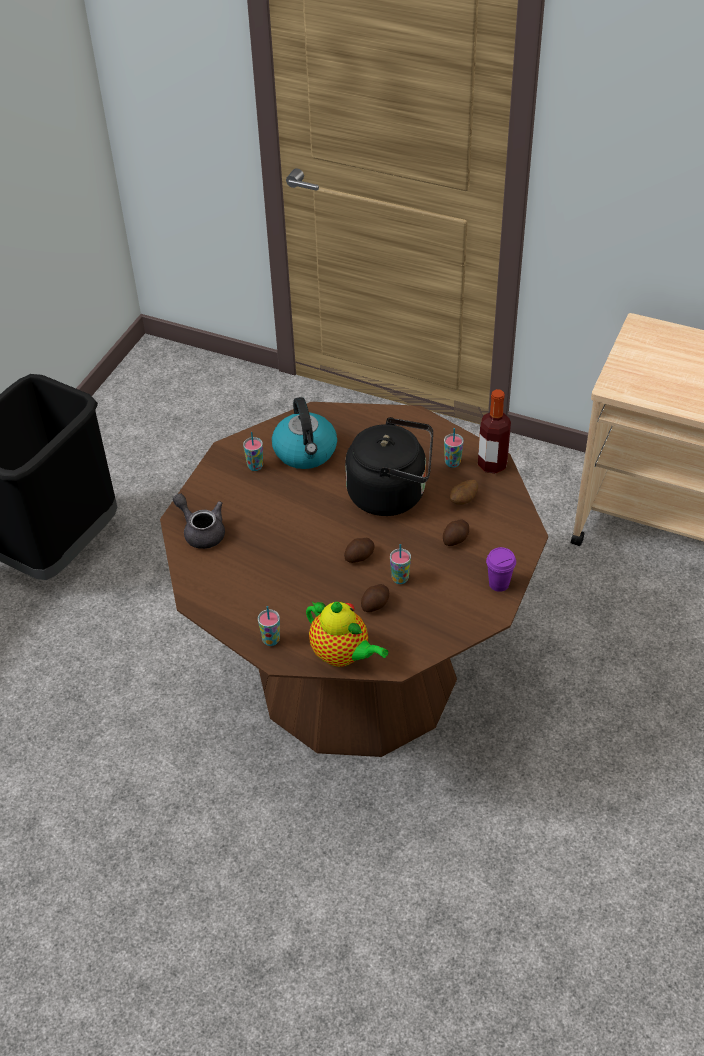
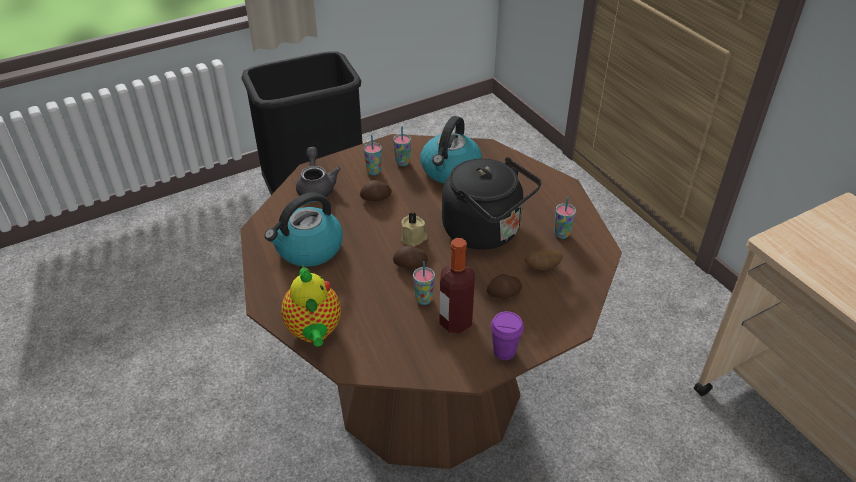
camera: 35 degrees right, 5 degrees down
cup [258,606,280,646] -> cup moved to [363,135,382,175]
potato [361,584,389,612] -> potato moved to [360,180,392,202]
bottle [478,389,511,474] -> bottle moved to [439,238,475,333]
none -> kettle [265,192,343,267]
none -> beige candle [401,212,427,246]

